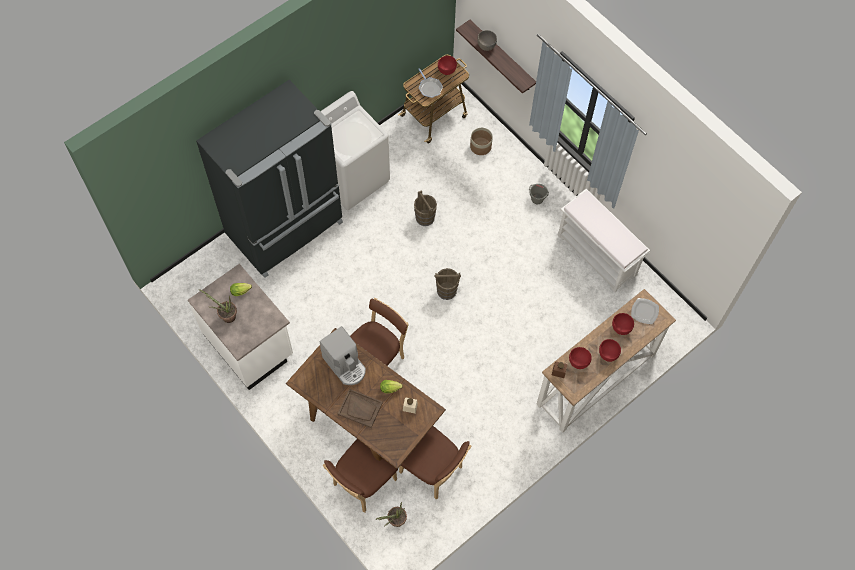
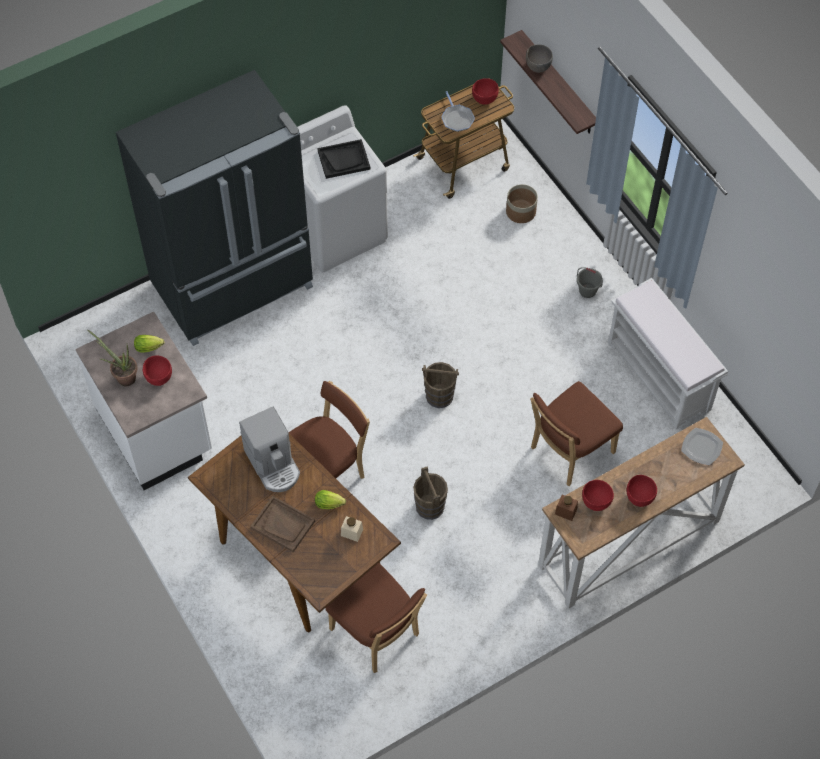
camera: 10 degrees right, 5 degrees down
brown chair [323,439,398,512] -> brown chair moved to [530,381,623,486]
potted plant [375,502,407,527] -> none
brown bucket [414,190,437,226] -> brown bucket moved to [413,466,448,520]
red bowl [612,313,634,335] -> red bowl moved to [143,356,172,386]
none -> black tray [317,139,370,179]

